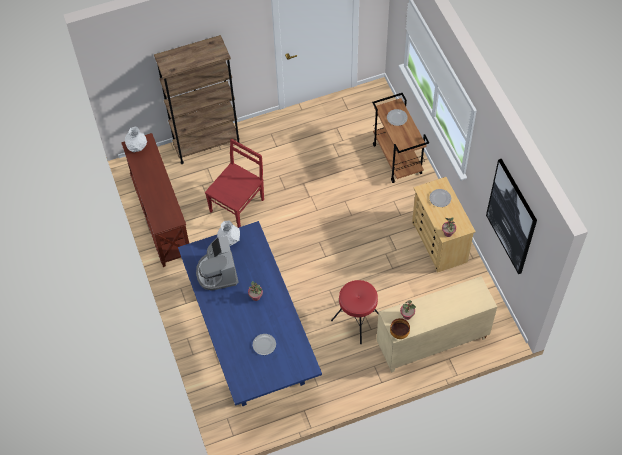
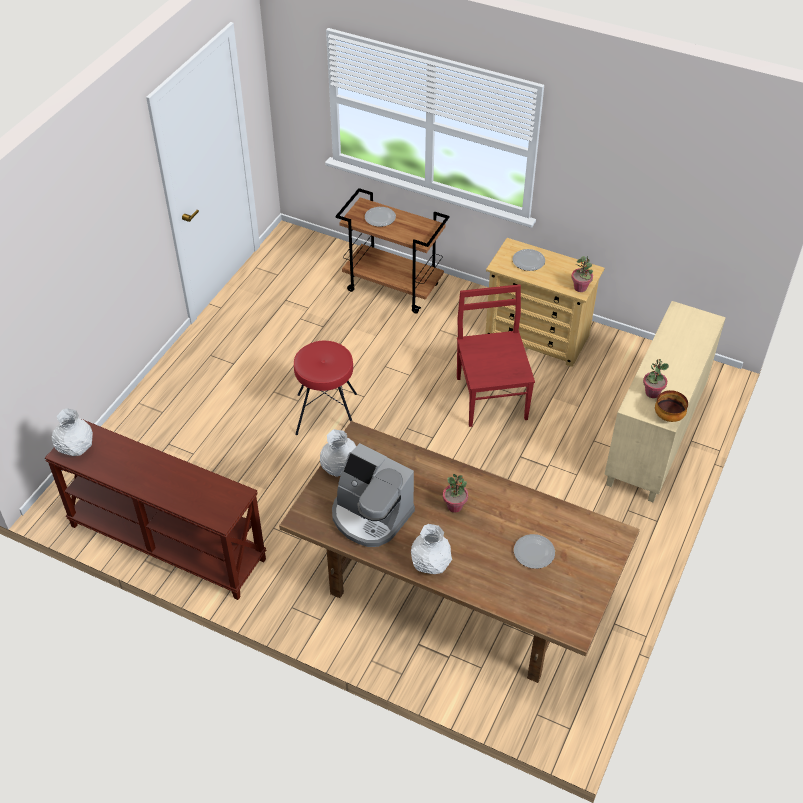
camera: 45 degrees left, 10 degrees down
brown bookcase [154,35,240,164] -> none
blue dining table [178,221,322,406] -> brown dining table [279,421,640,683]
red chair [205,139,264,228] -> red chair moved to [457,284,535,427]
red stool [331,280,378,344] -> red stool moved to [294,341,357,435]
picture [486,159,537,274] -> none
none -> white vase [411,524,452,574]

